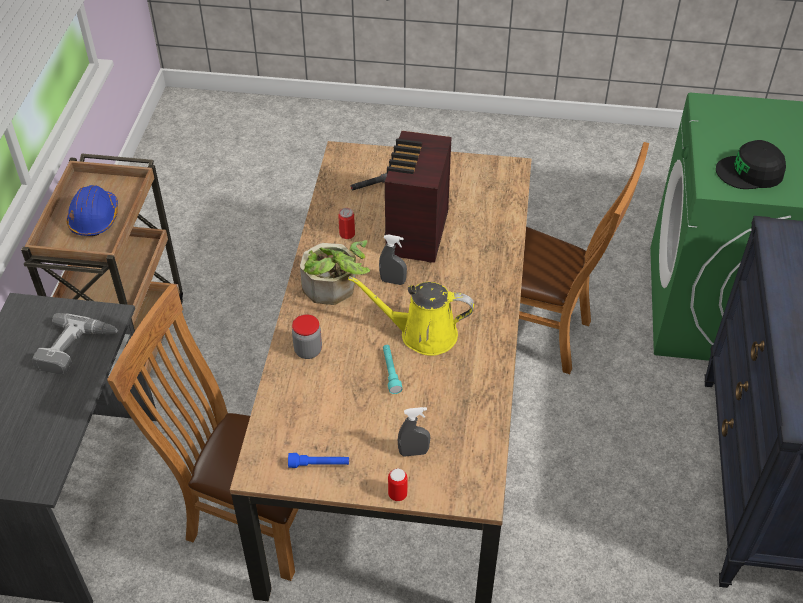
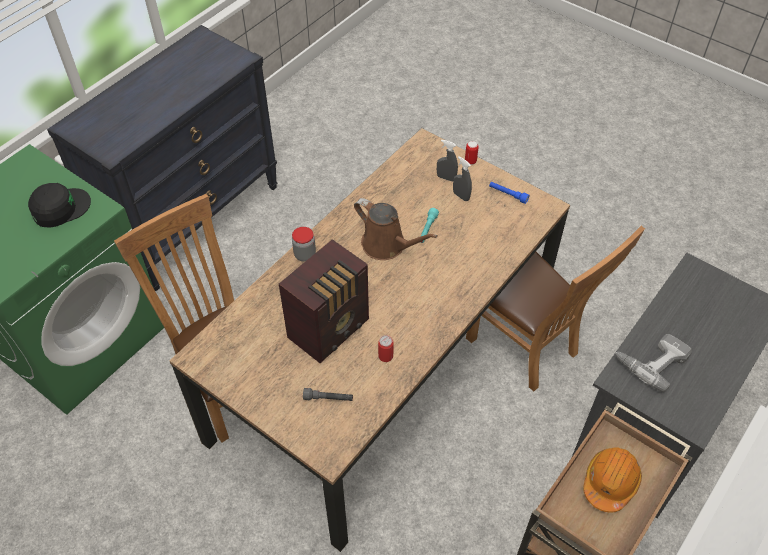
camera: 150 degrees left, 5 degrees up
blue hard hat [67,185,118,236] -> orange hard hat [583,447,642,513]
jar [292,314,322,359] -> jar moved to [292,227,316,262]
potted plant [300,240,370,305] -> none
yellow watering can [348,276,474,356] -> brown watering can [354,198,438,260]
grey spray bottle [379,234,407,285] -> grey spray bottle moved to [453,156,472,201]
black cap [716,140,786,189] -> black cap turned 60 degrees counterclockwise [28,183,91,228]

